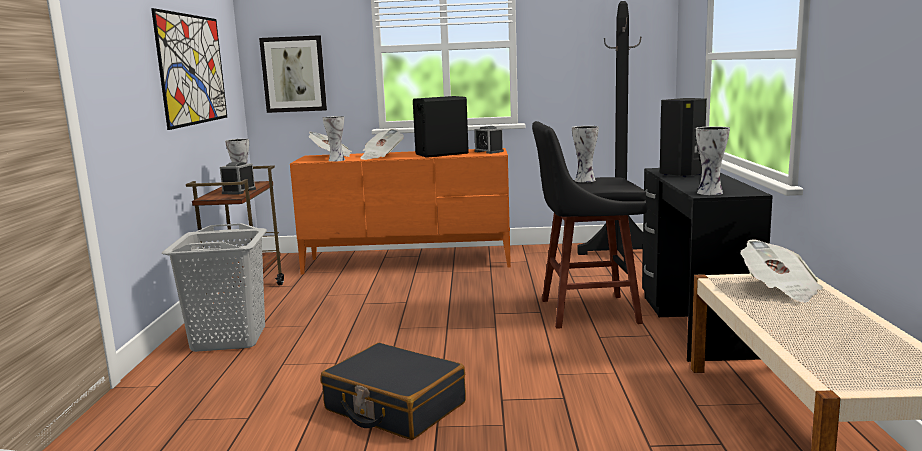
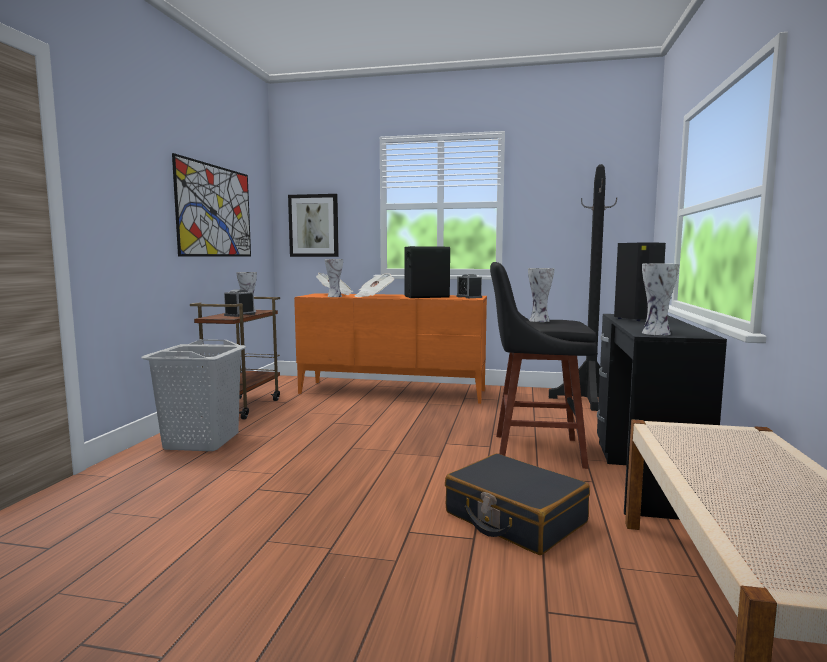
camera: 10 degrees right, 5 degrees down
black suitcase [321,343,466,440] -> black suitcase moved to [445,453,590,555]
newspaper [740,239,823,303] -> none

